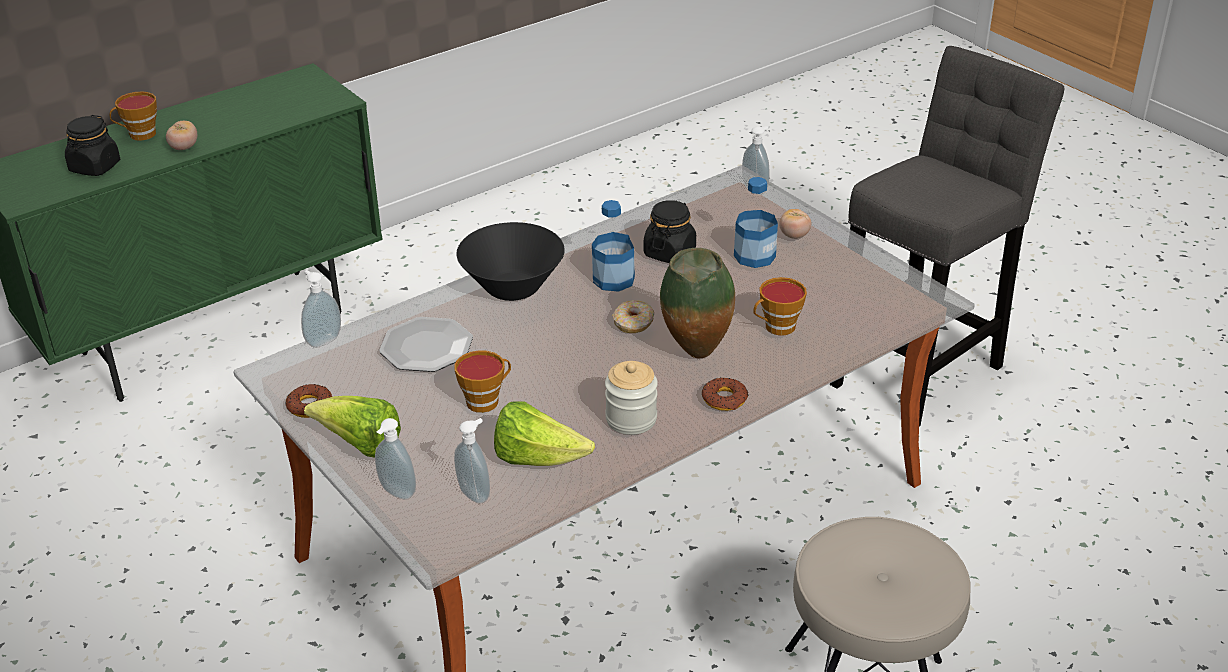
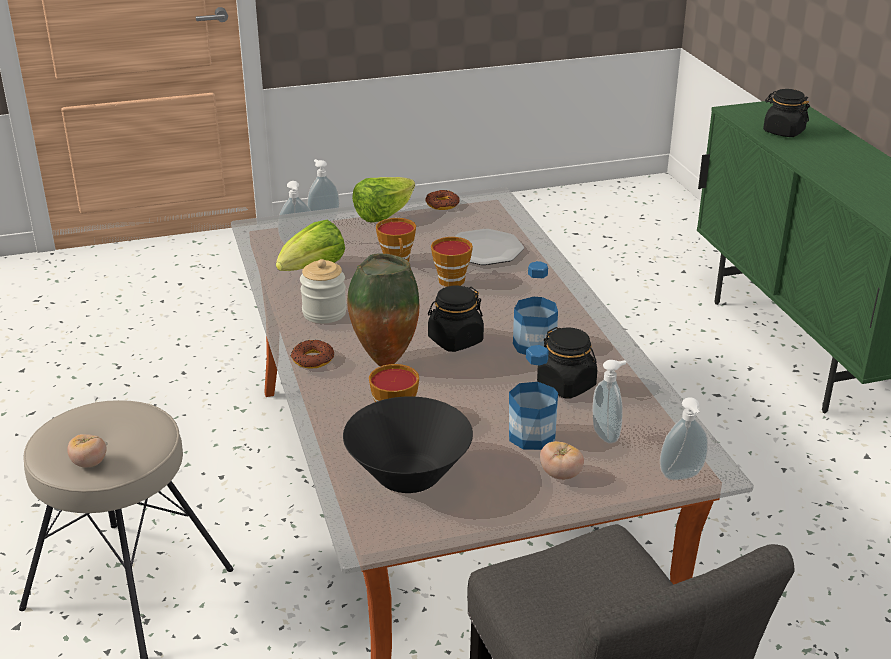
camera: 110 degrees right, 5 degrees down
cup [110,91,157,141] -> cup moved to [431,237,473,287]
tomato [166,121,197,150] -> tomato moved to [67,434,106,468]
soap dispenser [301,270,341,348] -> soap dispenser moved to [593,360,626,444]
black bowl [456,222,565,301] -> black bowl moved to [343,396,473,493]
donut [612,300,654,333] -> black jar [428,286,484,352]

